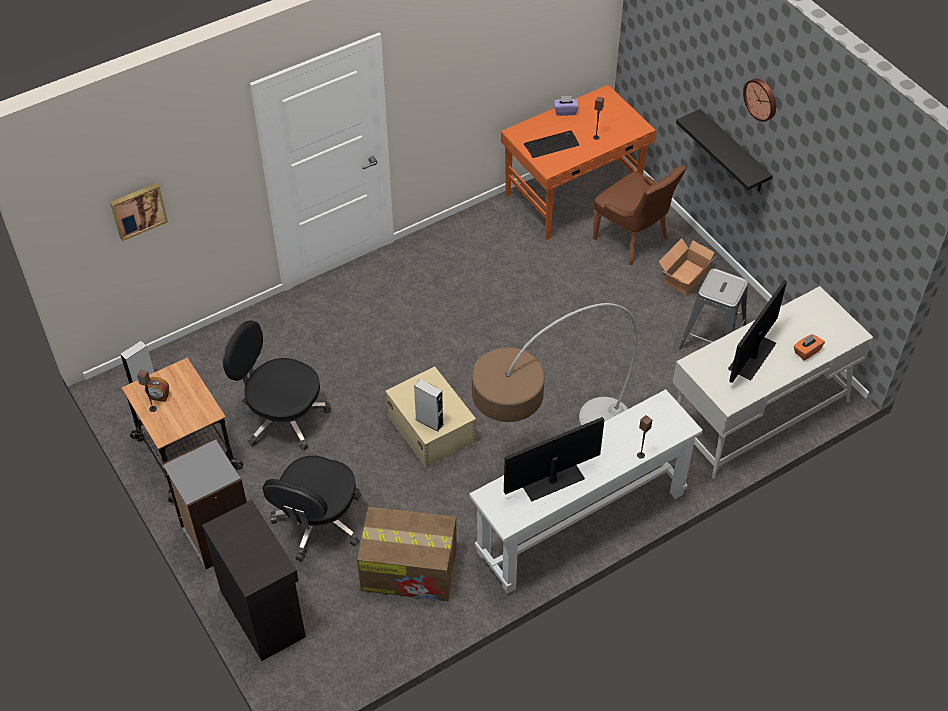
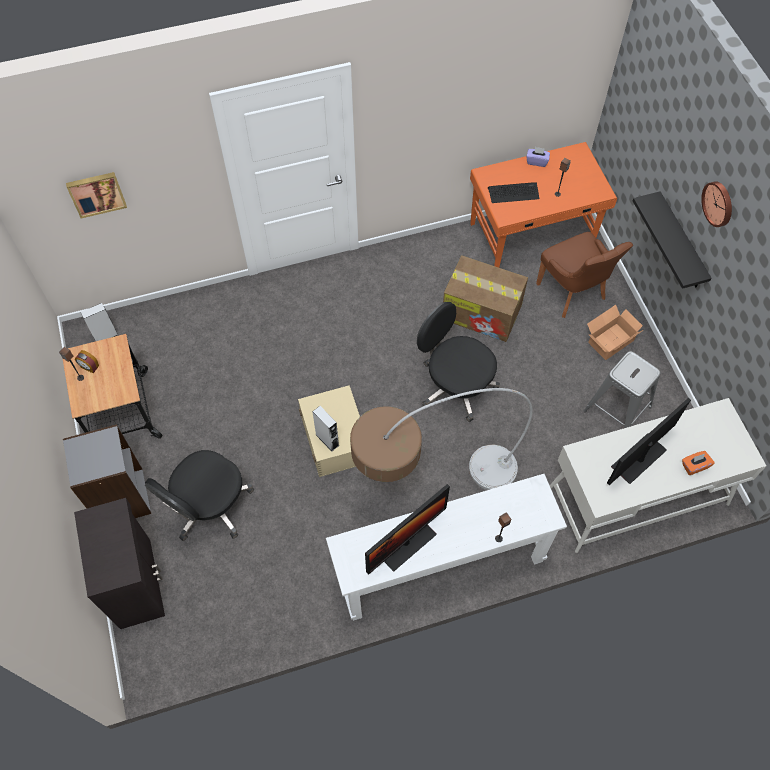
camera: 15 degrees right, 10 degrees up
black office chair [223,320,331,451] -> black office chair moved to [417,302,500,422]
cardboard box [357,507,457,601] -> cardboard box moved to [443,255,528,342]
monitor [504,417,604,501] -> monitor turned 150 degrees clockwise [365,484,450,575]

